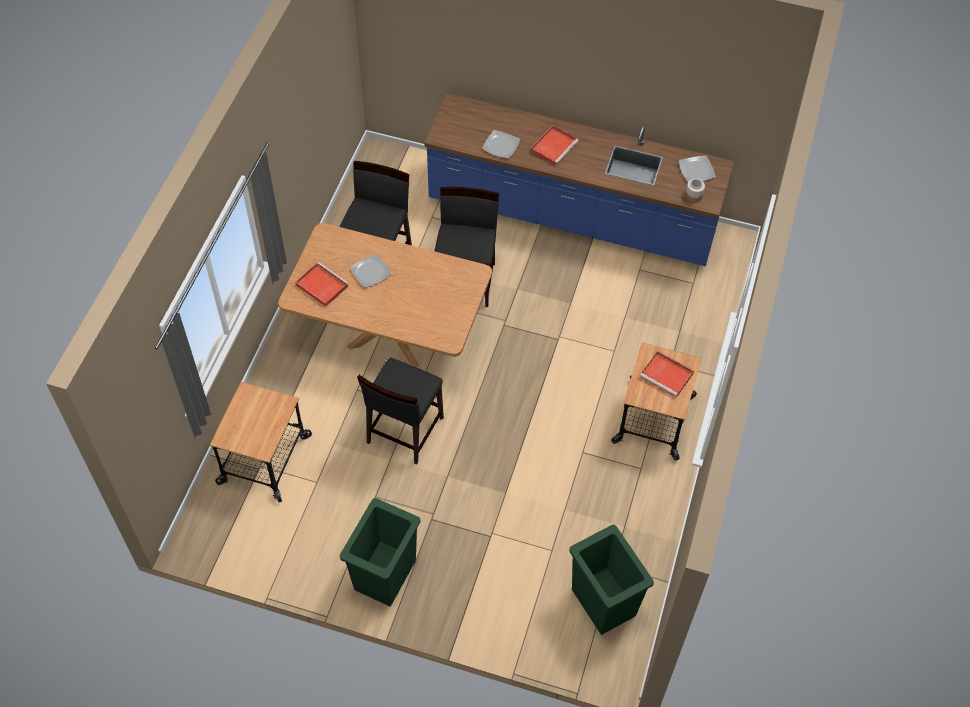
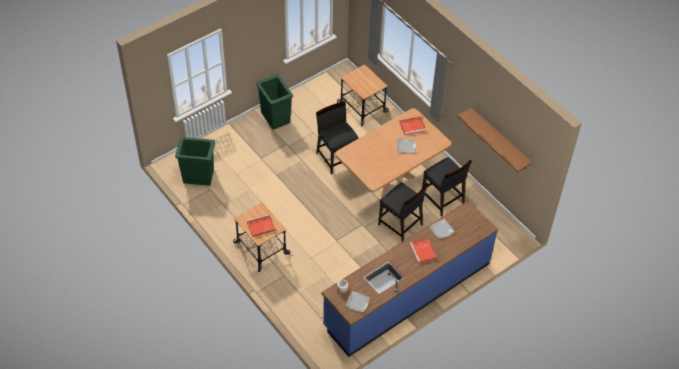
camera: 125 degrees right, 5 degrees down
none -> brown shelf [457,108,532,172]

